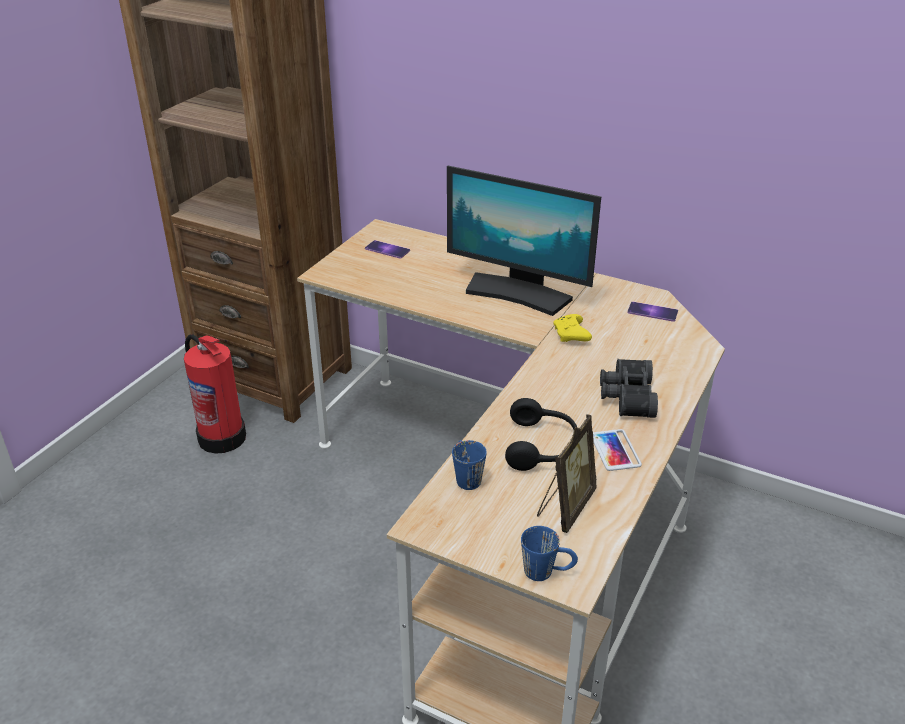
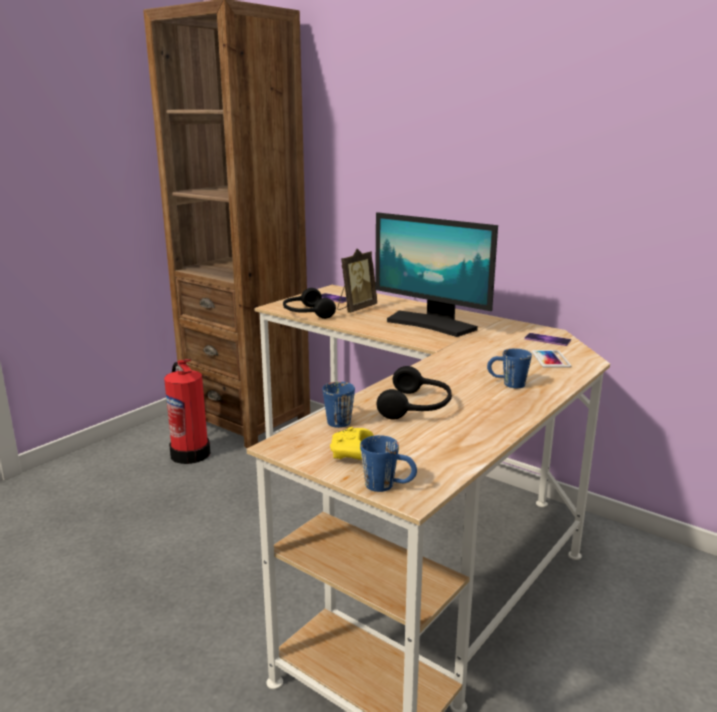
camera: 10 degrees right, 15 degrees down
picture frame [537,414,597,533] -> picture frame moved to [337,249,377,313]
yellow game controller [553,314,592,342] -> yellow game controller moved to [330,427,374,460]
phone [593,429,642,471] -> phone moved to [532,350,571,368]
black binoculars [600,359,658,418] -> blue mug [487,349,532,388]
none -> black headphones [283,288,336,319]

